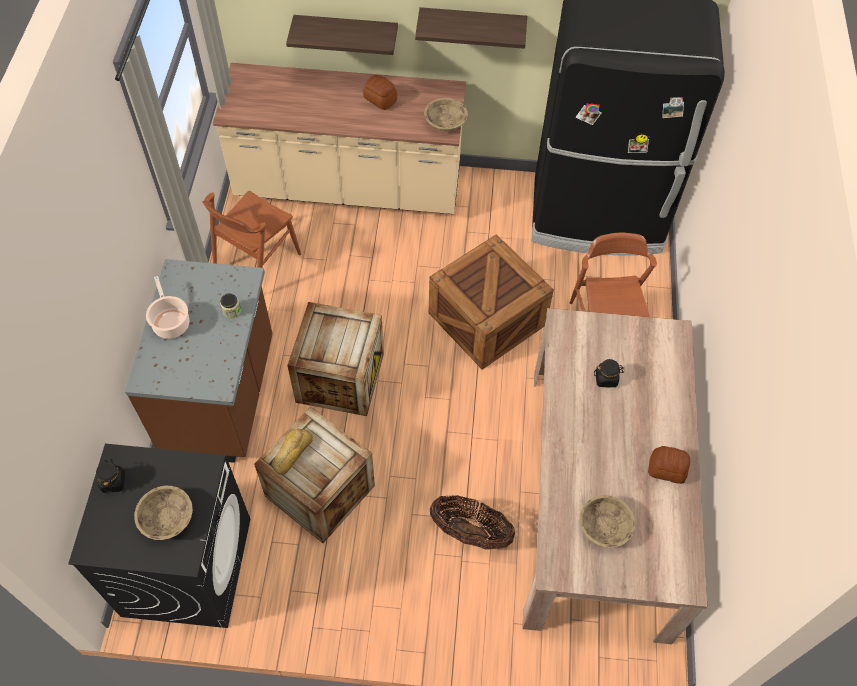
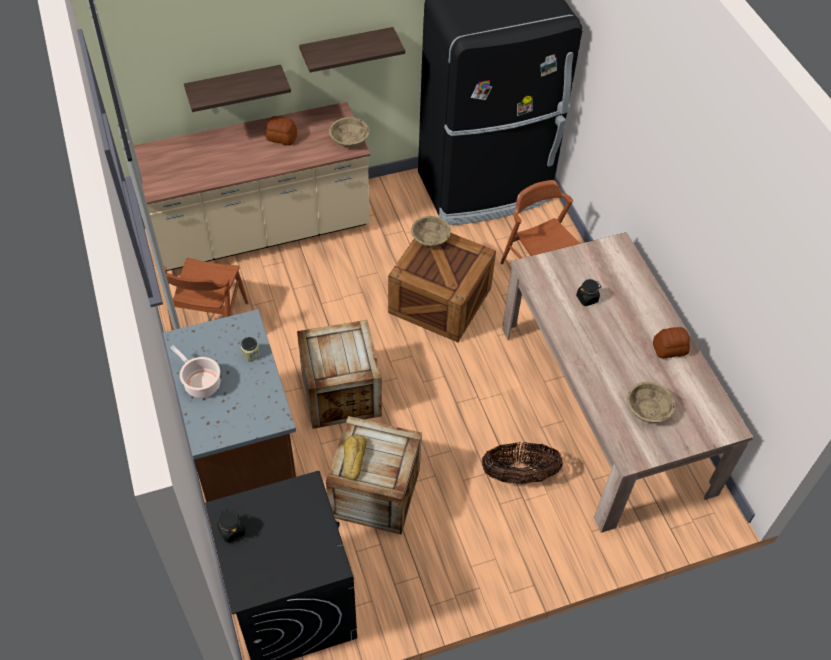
camera: 25 degrees left, 5 degrees down
beige bowl [134,486,193,540] -> beige bowl moved to [411,216,451,247]

